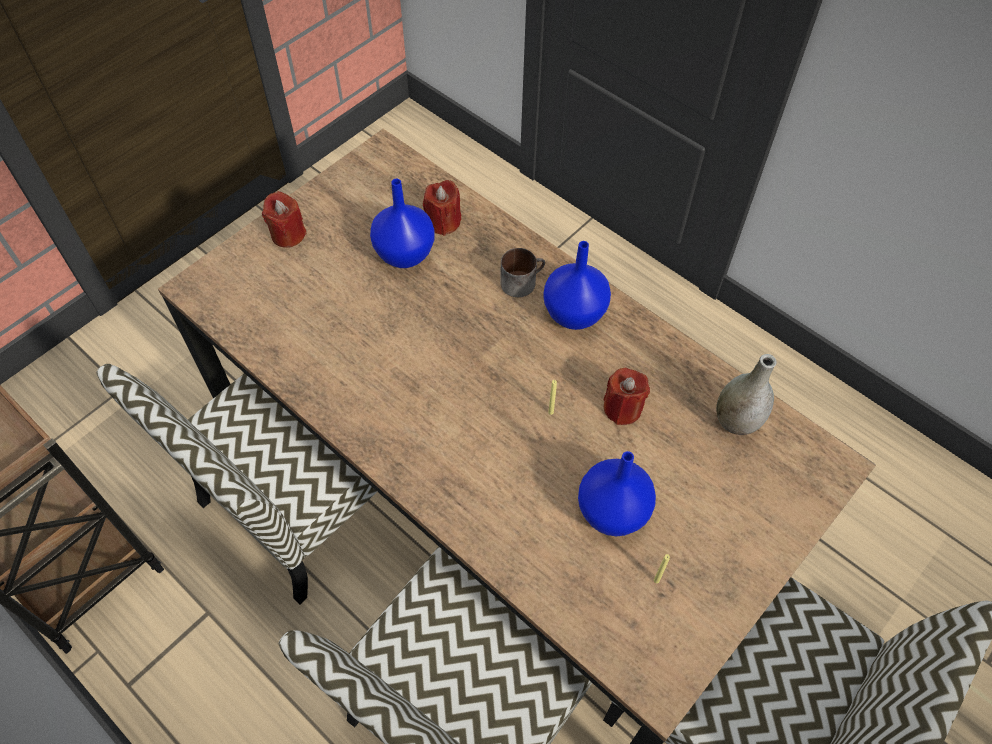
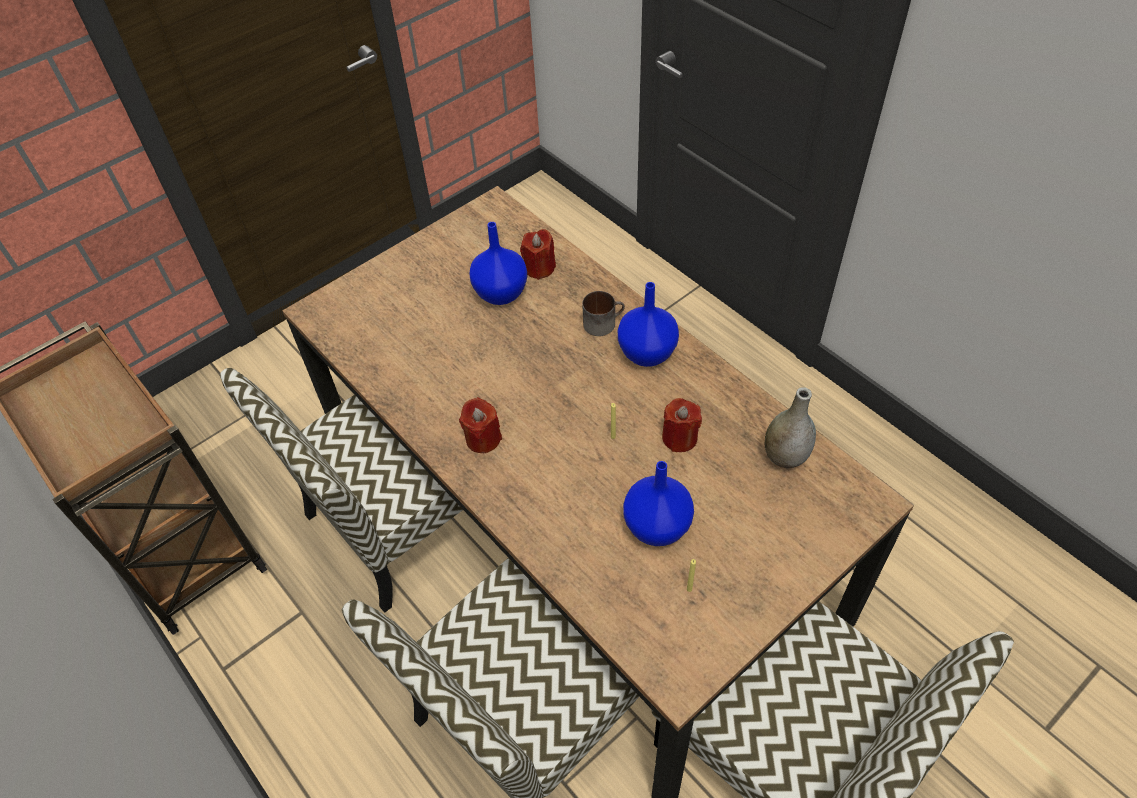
camera: 10 degrees right, 5 degrees down
red candle [262,191,307,248] -> red candle moved to [459,397,502,453]

